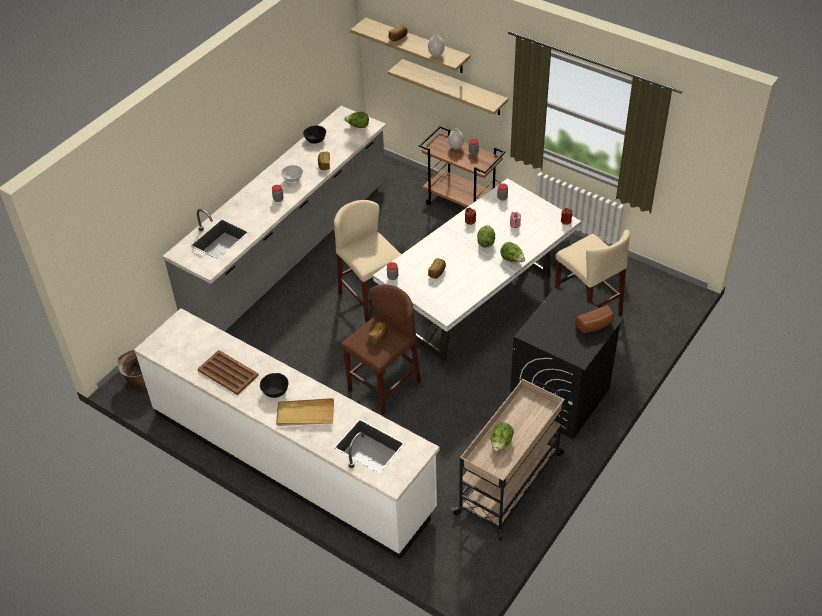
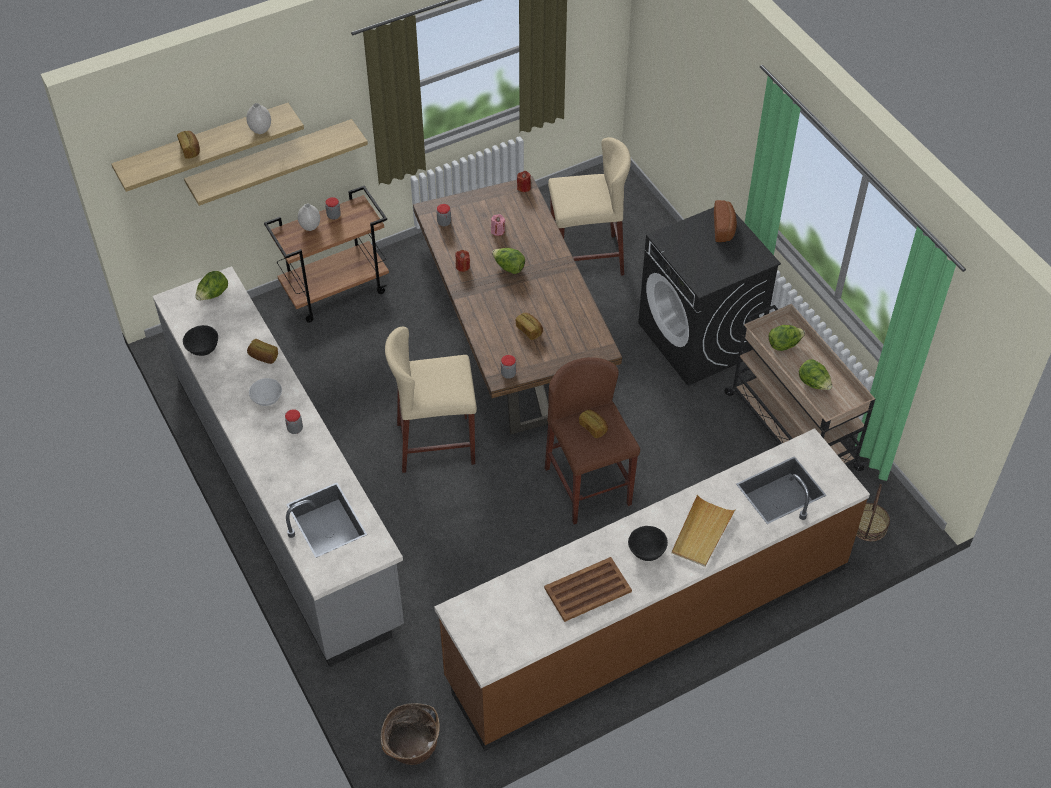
camera: 65 degrees left, 5 degrees up
white counter [134,308,440,559] -> brown counter [434,428,870,751]
white dining table [373,178,581,361] -> brown dining table [413,176,622,434]
lettuce [500,242,525,263] -> lettuce moved to [769,325,805,351]
none -> basket [856,484,890,541]

